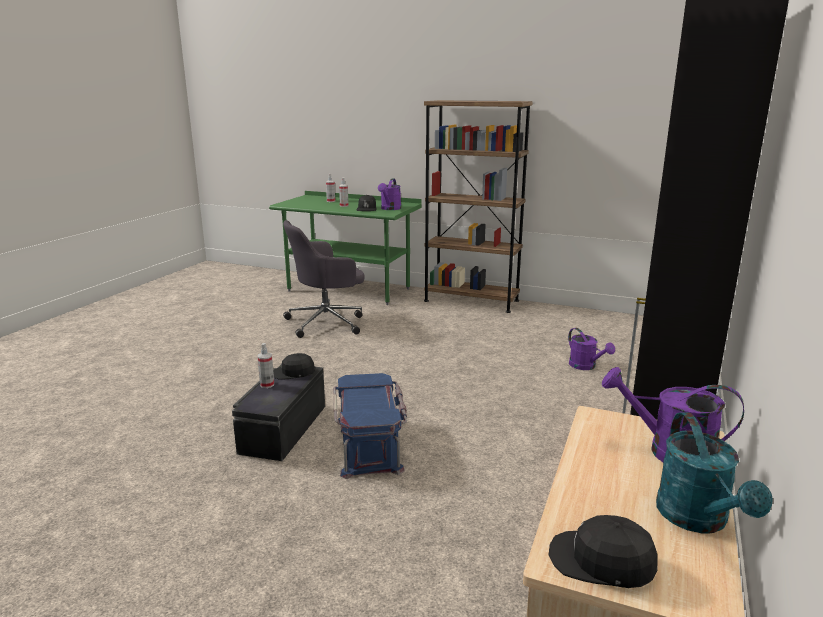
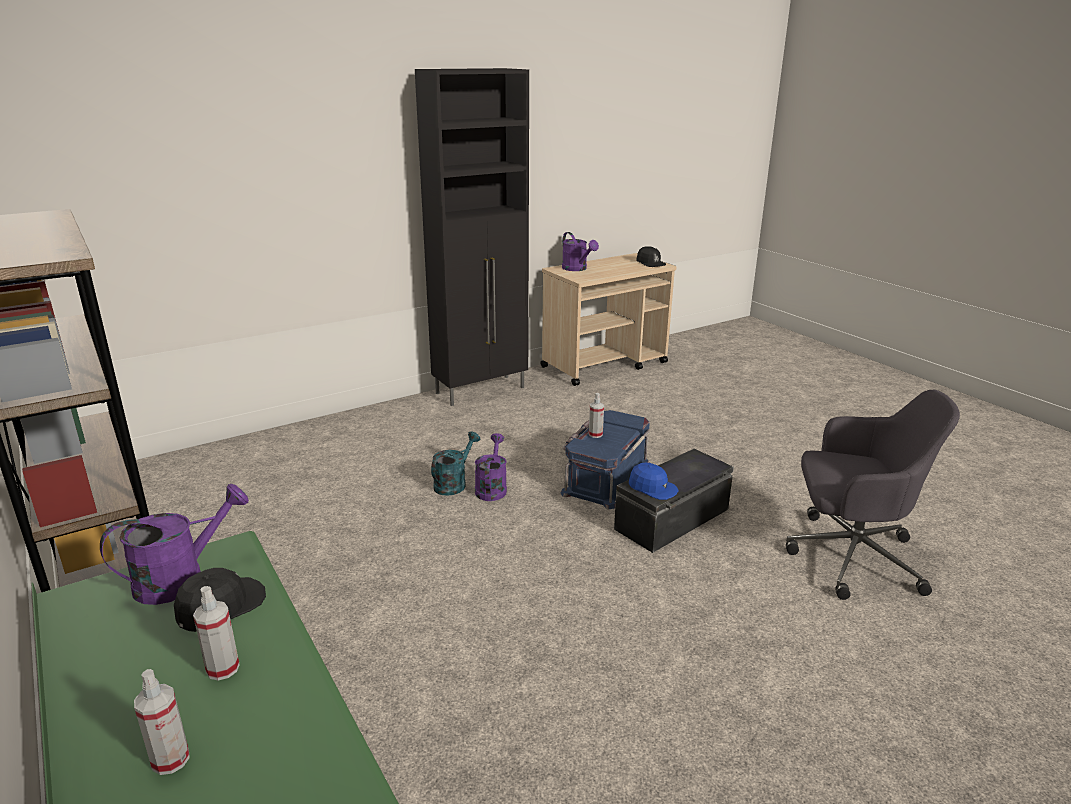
camera: 145 degrees left, 5 degrees up
spray bottle [257,343,274,388] -> spray bottle moved to [589,393,604,438]
black cap [273,353,315,380] -> blue cap [629,462,679,500]
grey office chair [283,220,365,338] -> grey office chair moved to [786,390,960,600]
purple watering can [568,328,615,370] -> purple watering can moved to [475,433,507,501]
turquoise watering can [656,412,773,534] -> turquoise watering can moved to [431,431,480,496]

